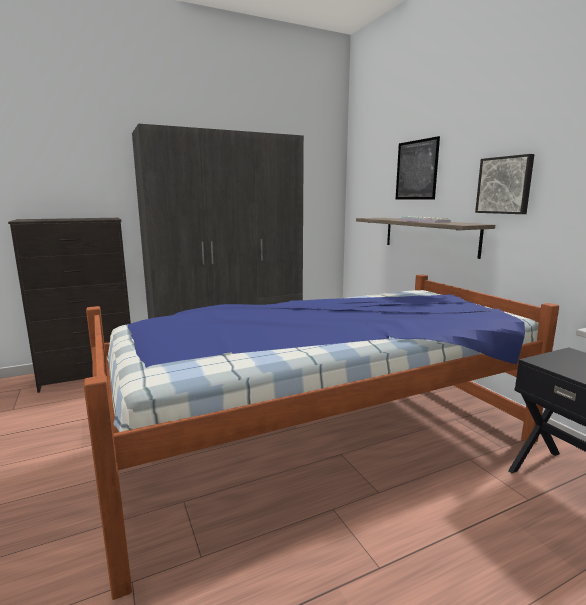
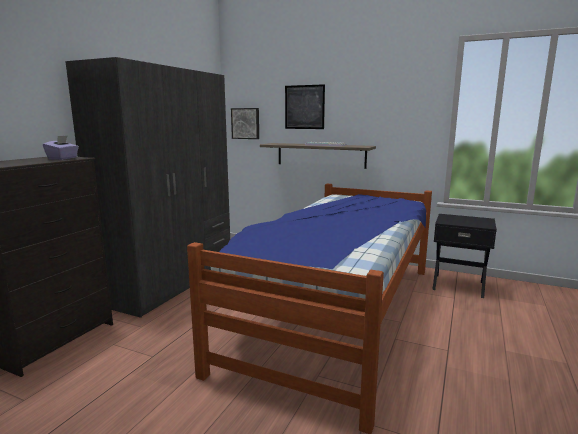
camera: 40 degrees left, 0 degrees up
picture [475,154,534,214] -> picture moved to [231,108,259,139]
none -> purple tissue box [43,135,79,160]

